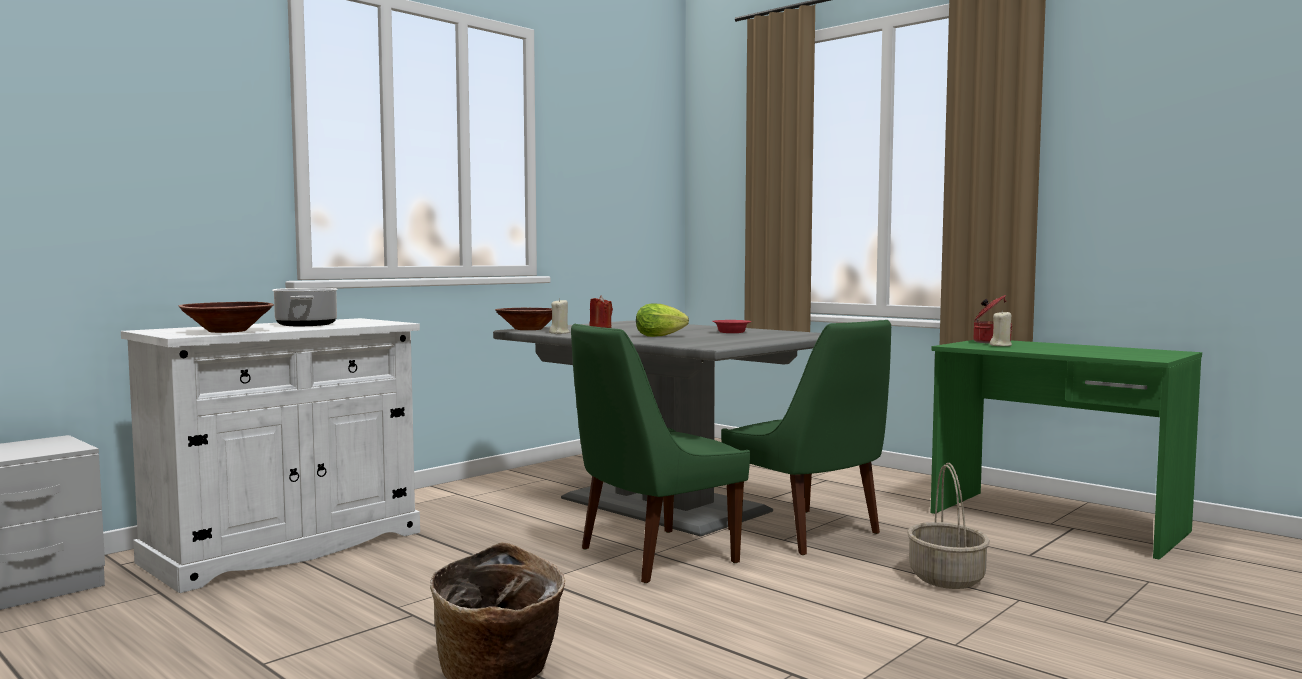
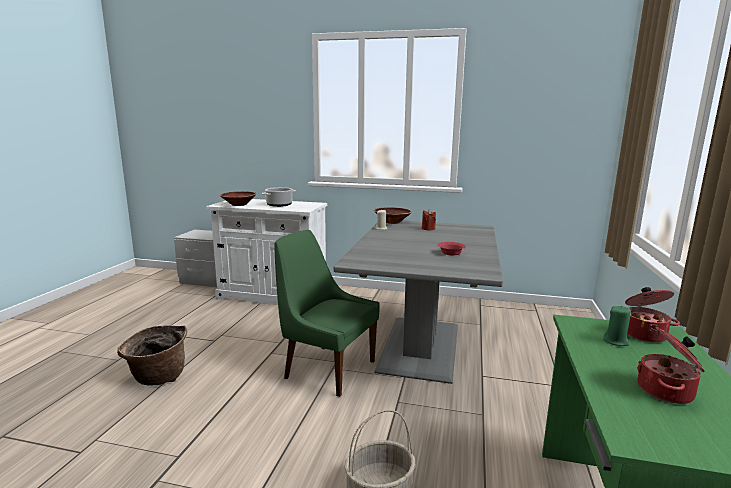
camera: 60 degrees right, 10 degrees up
lettuce [636,304,689,337] -> none
green chair [721,320,891,555] -> none
beige candle [990,310,1012,346] -> green candle [603,306,631,346]
none -> cooking pot [637,327,705,404]

